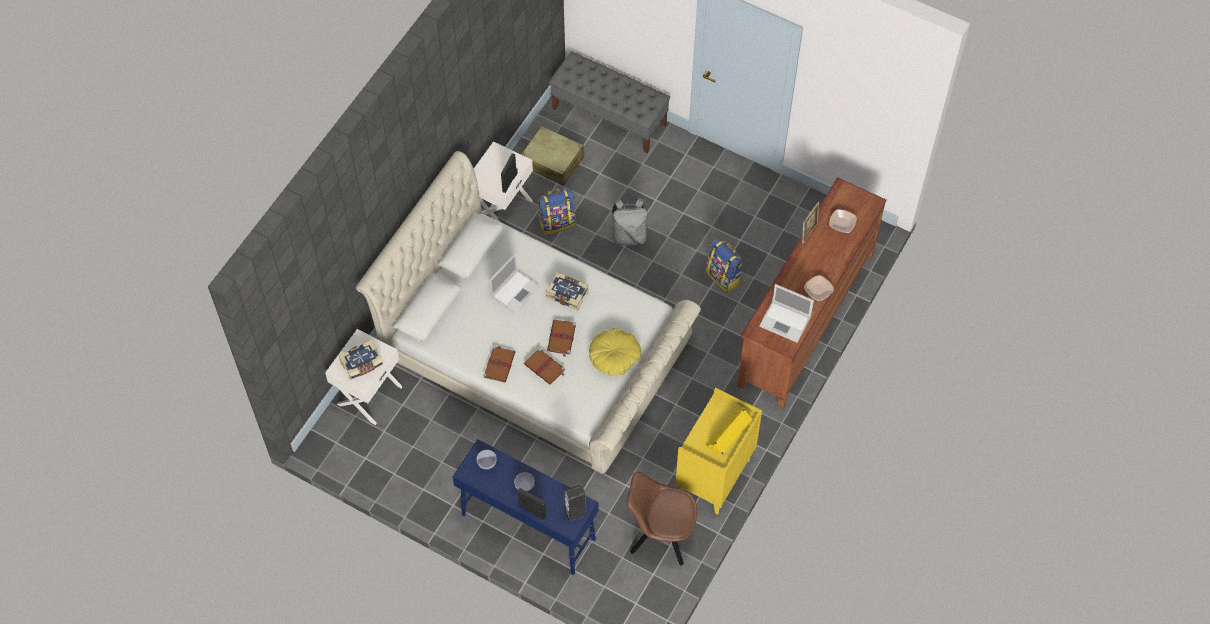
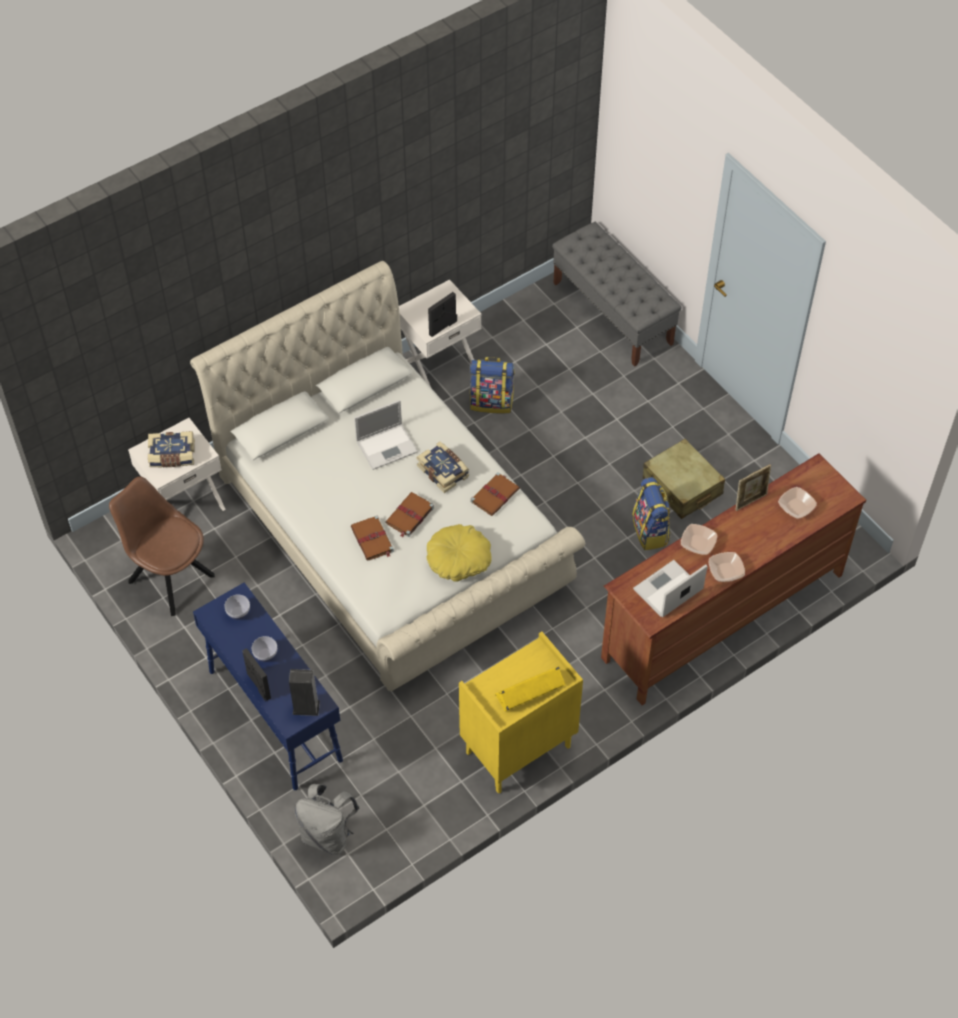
camera: 25 degrees right, 5 degrees down
brown book [483,346,515,382] -> brown book moved to [471,472,520,516]
beige suitcase [521,126,584,186] -> beige suitcase moved to [643,439,725,519]
grey backpack [610,198,649,246] -> grey backpack moved to [295,784,360,855]
brown chair [627,471,697,566] -> brown chair moved to [109,476,215,616]
laptop [759,284,814,343] -> laptop turned 90 degrees clockwise [633,560,708,617]
none -> bowl [681,524,717,555]

